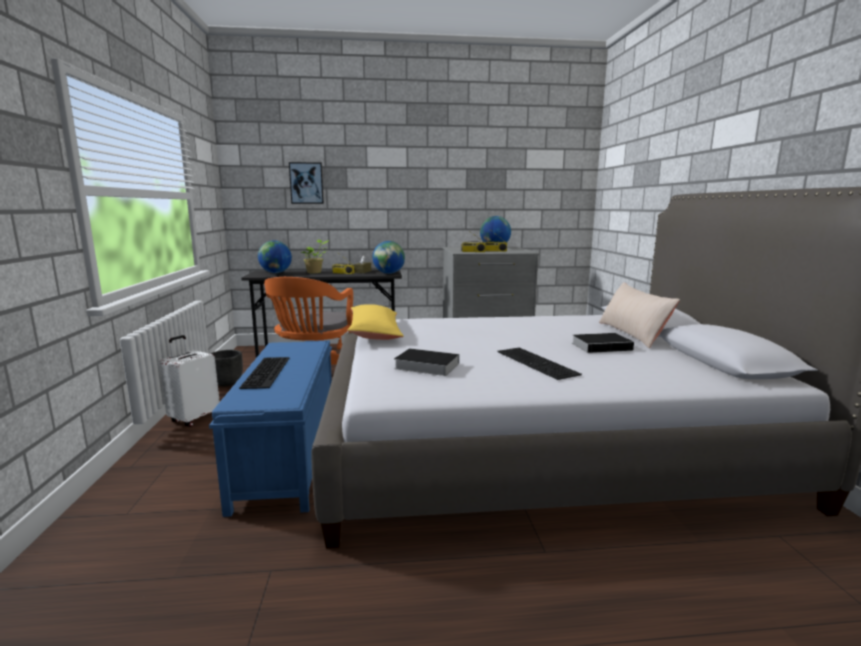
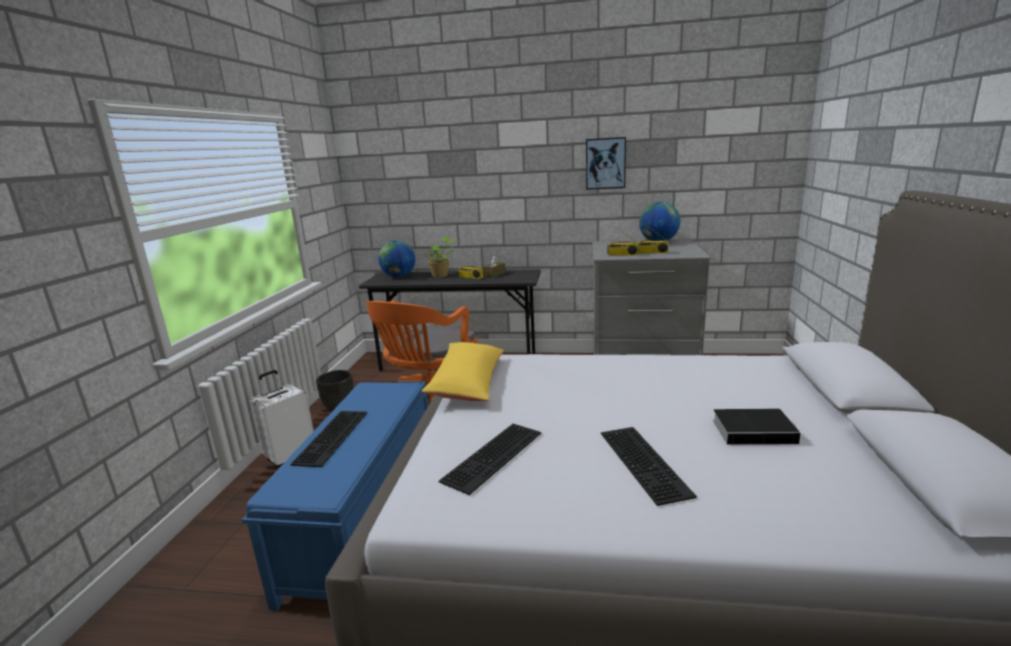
camera: 15 degrees right, 5 degrees up
picture [289,162,324,204] -> picture moved to [586,137,626,190]
globe [372,241,405,274] -> none
book [394,348,459,376] -> keyboard [439,424,541,495]
beige pillow [599,282,680,348] -> none

